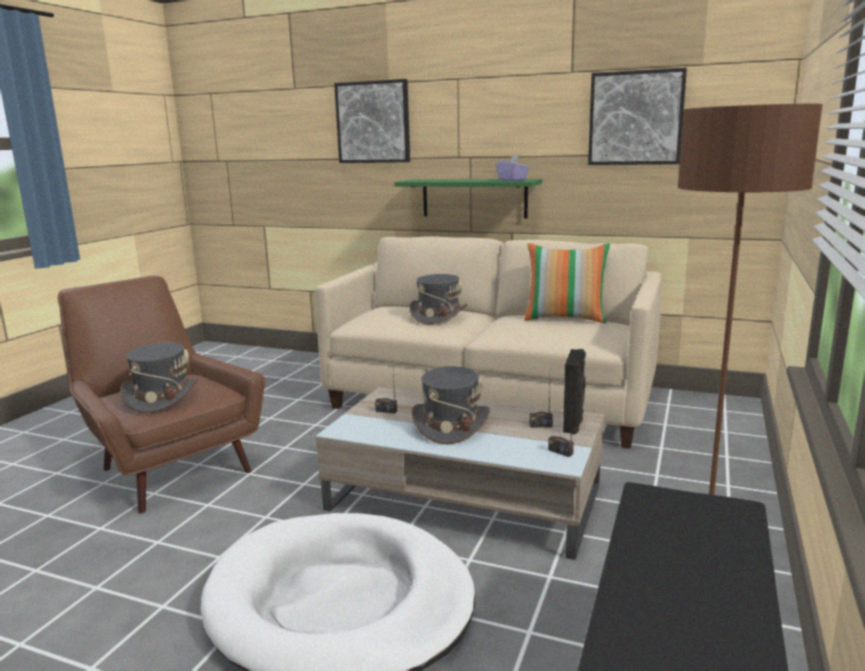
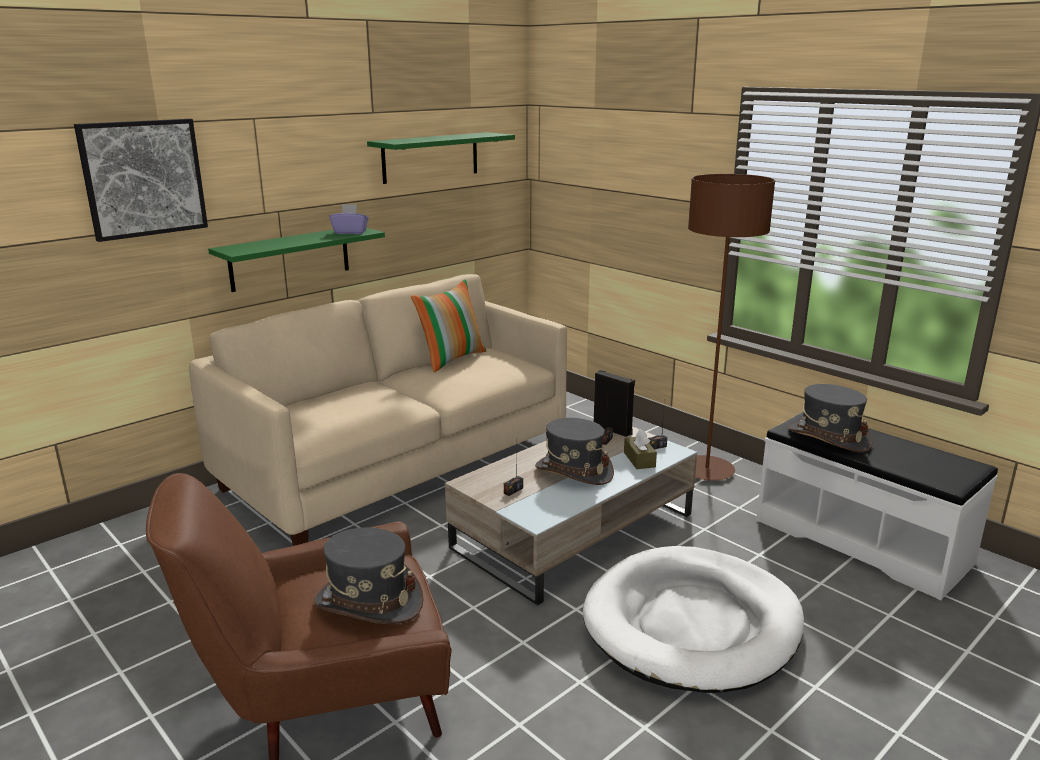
camera: 65 degrees left, 5 degrees up
grey hat [409,274,468,324] -> grey hat moved to [788,384,872,452]
picture [588,68,687,165] -> green shelf [367,132,515,184]
none -> brown tissue box [624,430,657,469]

